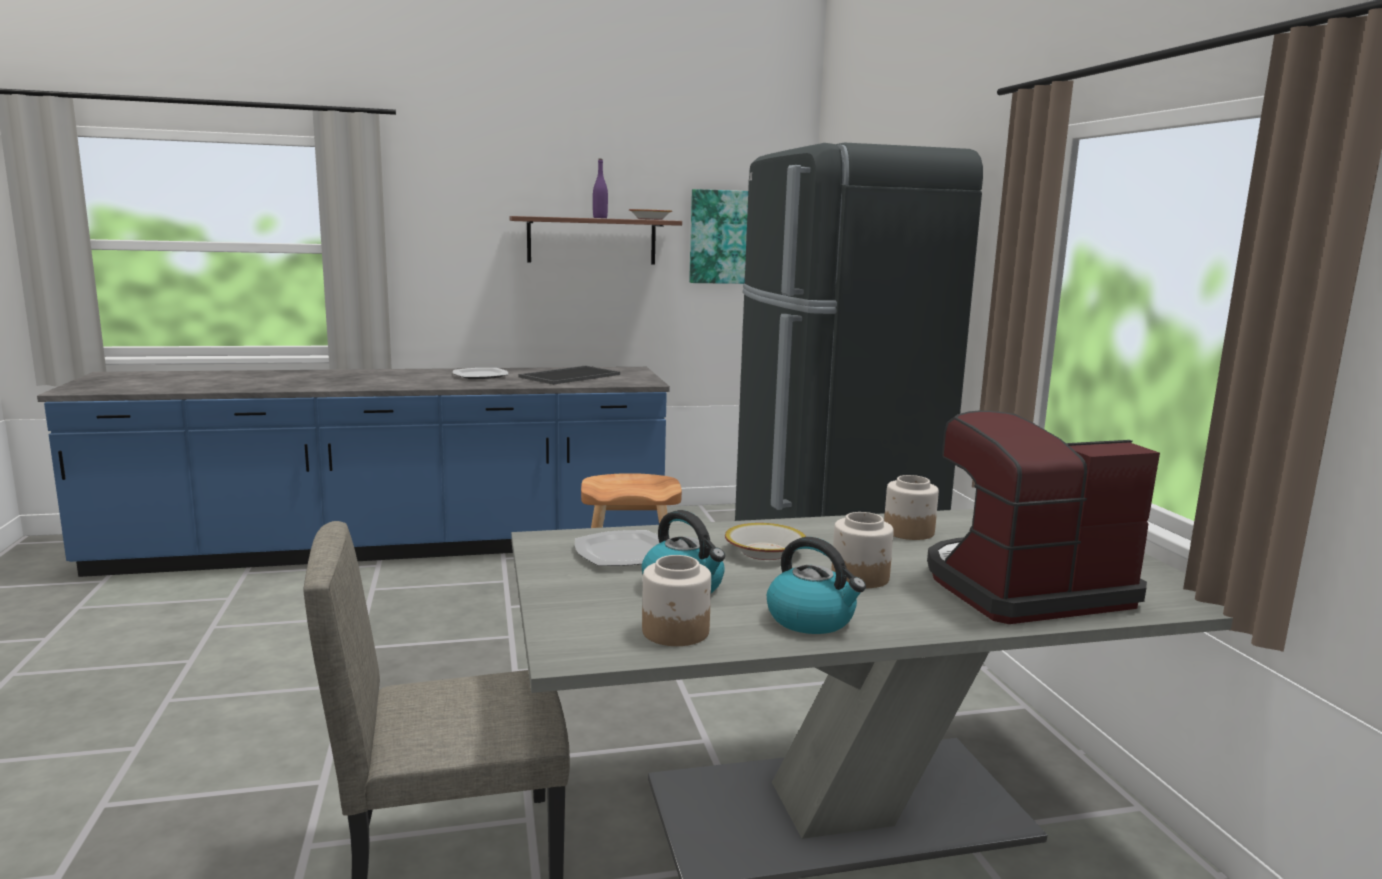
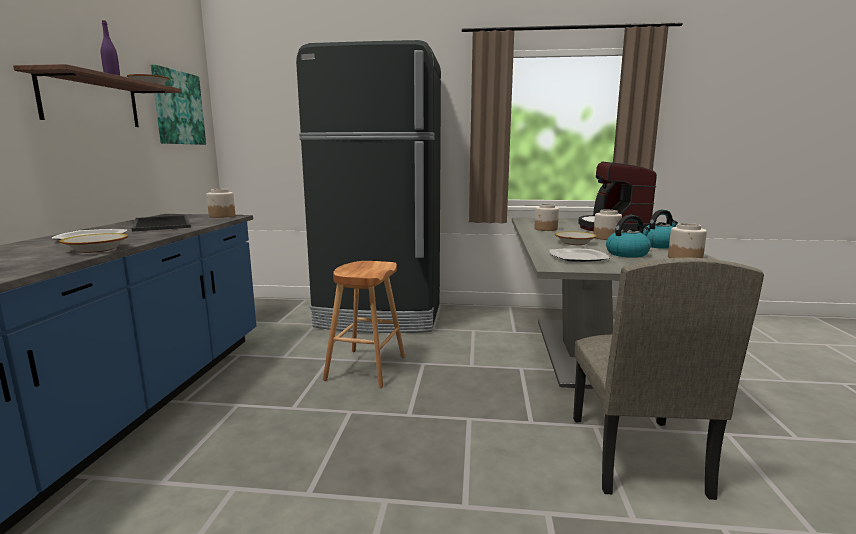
camera: 70 degrees left, 0 degrees up
none -> bowl [60,233,129,253]
none -> jar [207,189,235,218]

